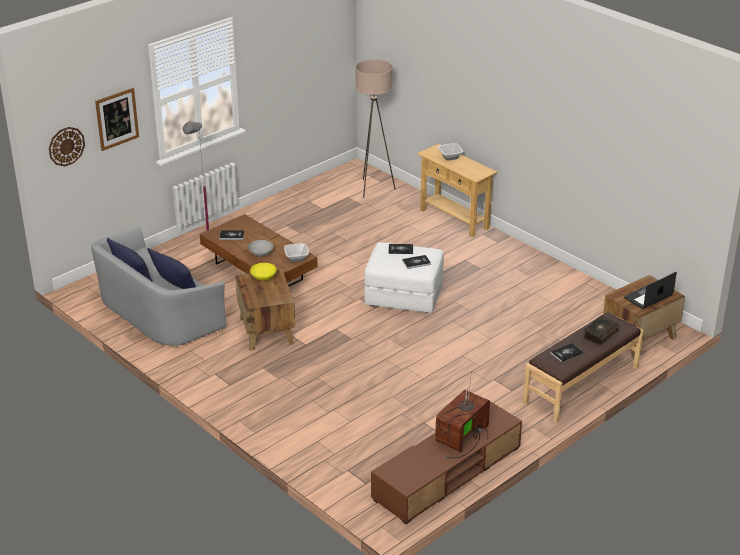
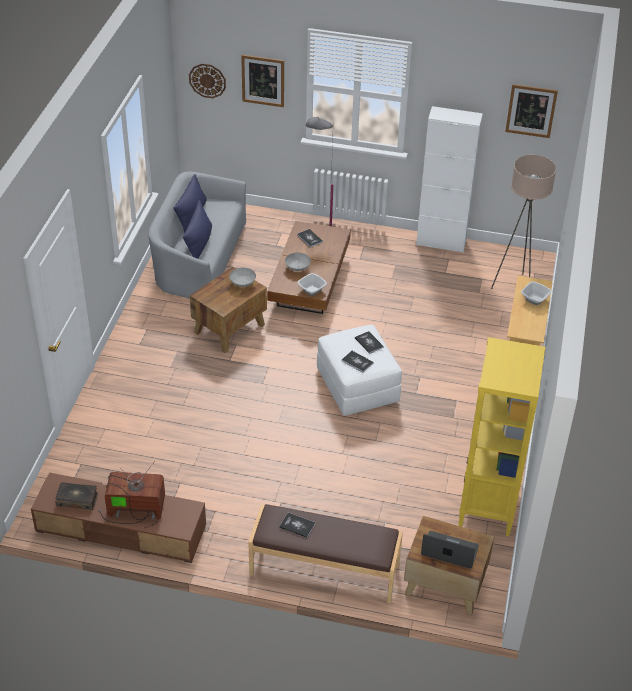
camera: 55 degrees right, 10 degrees up
yellow bowl [250,263,277,281] -> grey bowl [229,268,256,287]
book [582,315,620,346] -> book moved to [55,482,98,510]
none -> white cabinet [416,106,483,253]
none -> yellow bookcase [458,337,545,536]
none -> picture [505,84,558,138]

